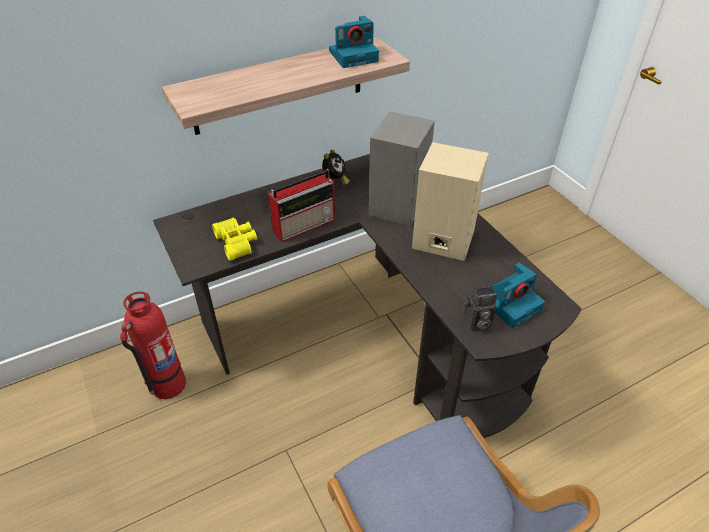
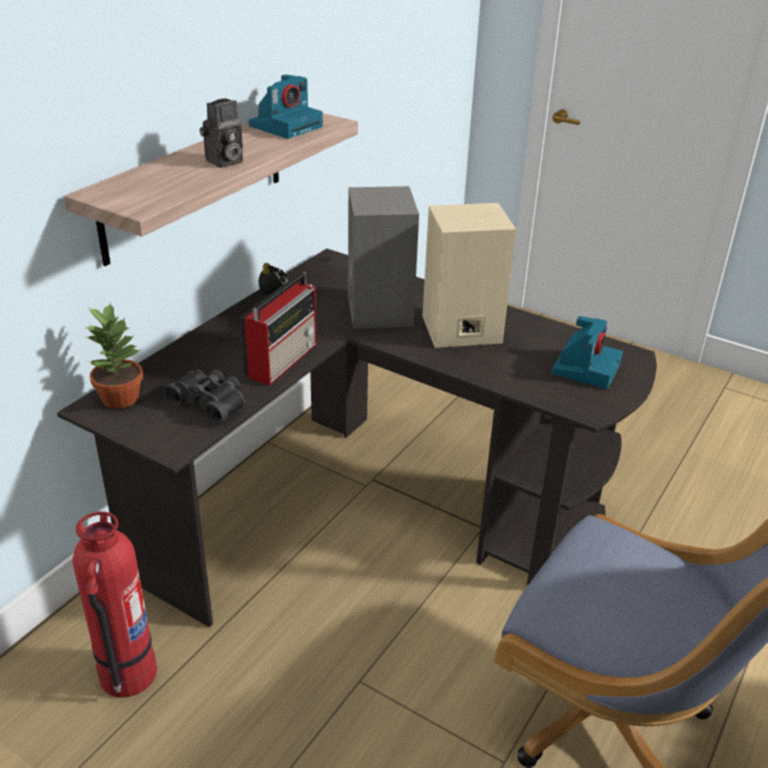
camera: 30 degrees left, 10 degrees down
yellow binoculars [212,218,257,261] -> black binoculars [164,370,245,425]
camera [464,286,497,330] -> camera moved to [199,98,243,168]
none -> potted plant [87,302,143,409]

